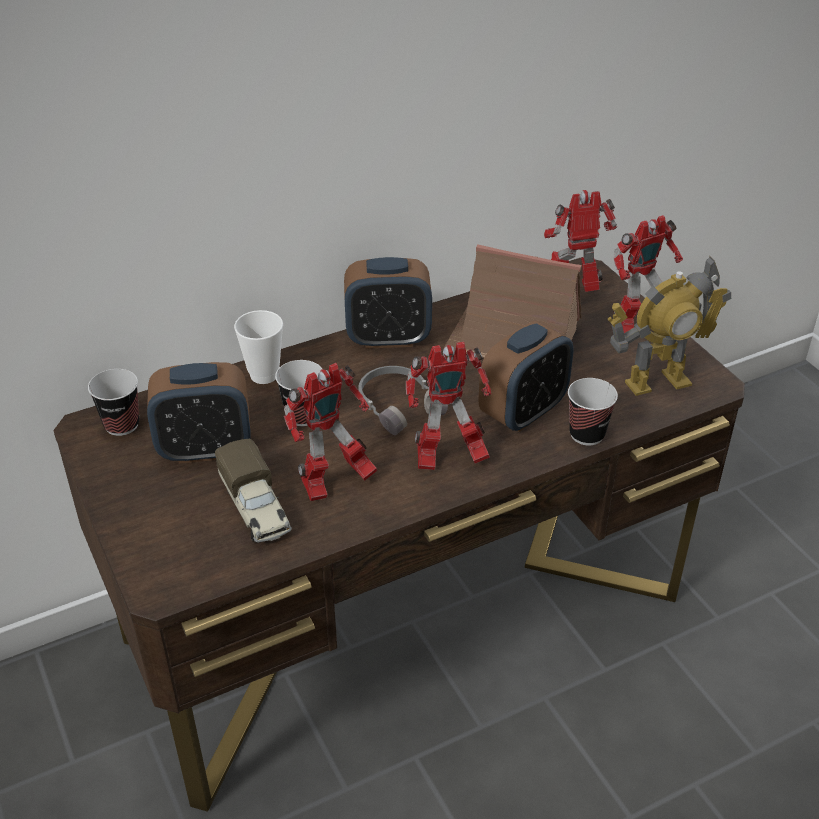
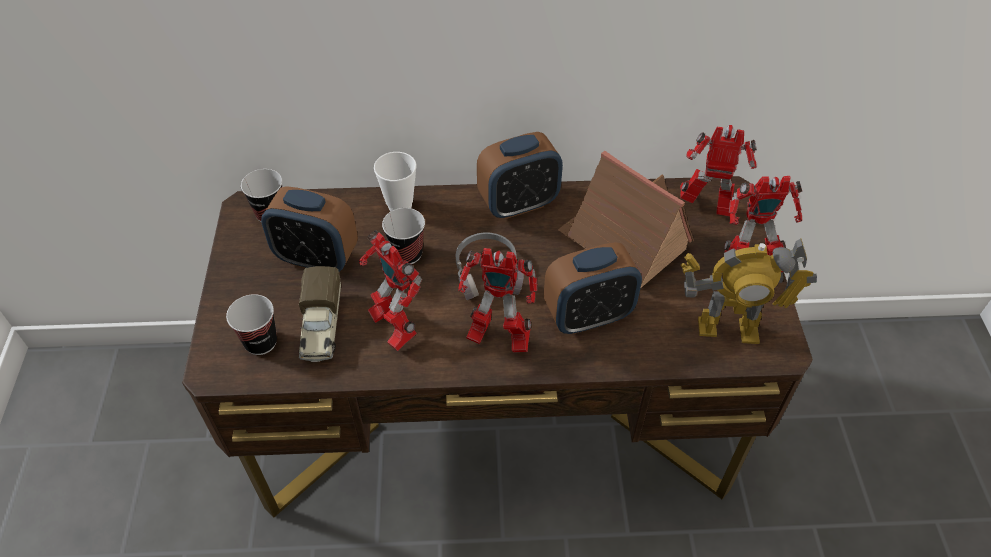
camera: 25 degrees right, 10 degrees up
toy robot [284,363,378,501] -> toy robot turned 60 degrees clockwise [359,230,422,351]
alarm clock [344,257,432,349] -> alarm clock turned 45 degrees counterclockwise [477,132,563,219]
cup [568,378,618,446] -> cup moved to [226,294,277,355]

